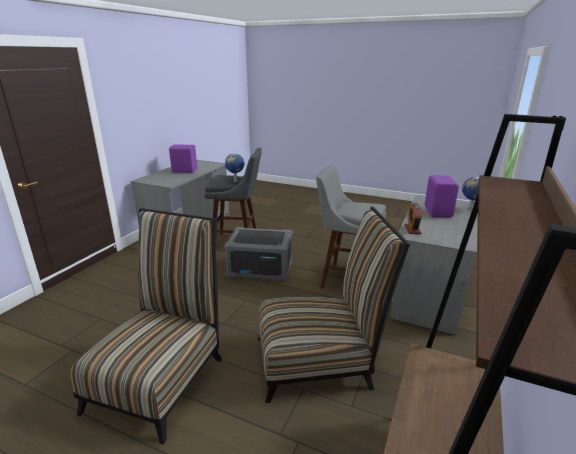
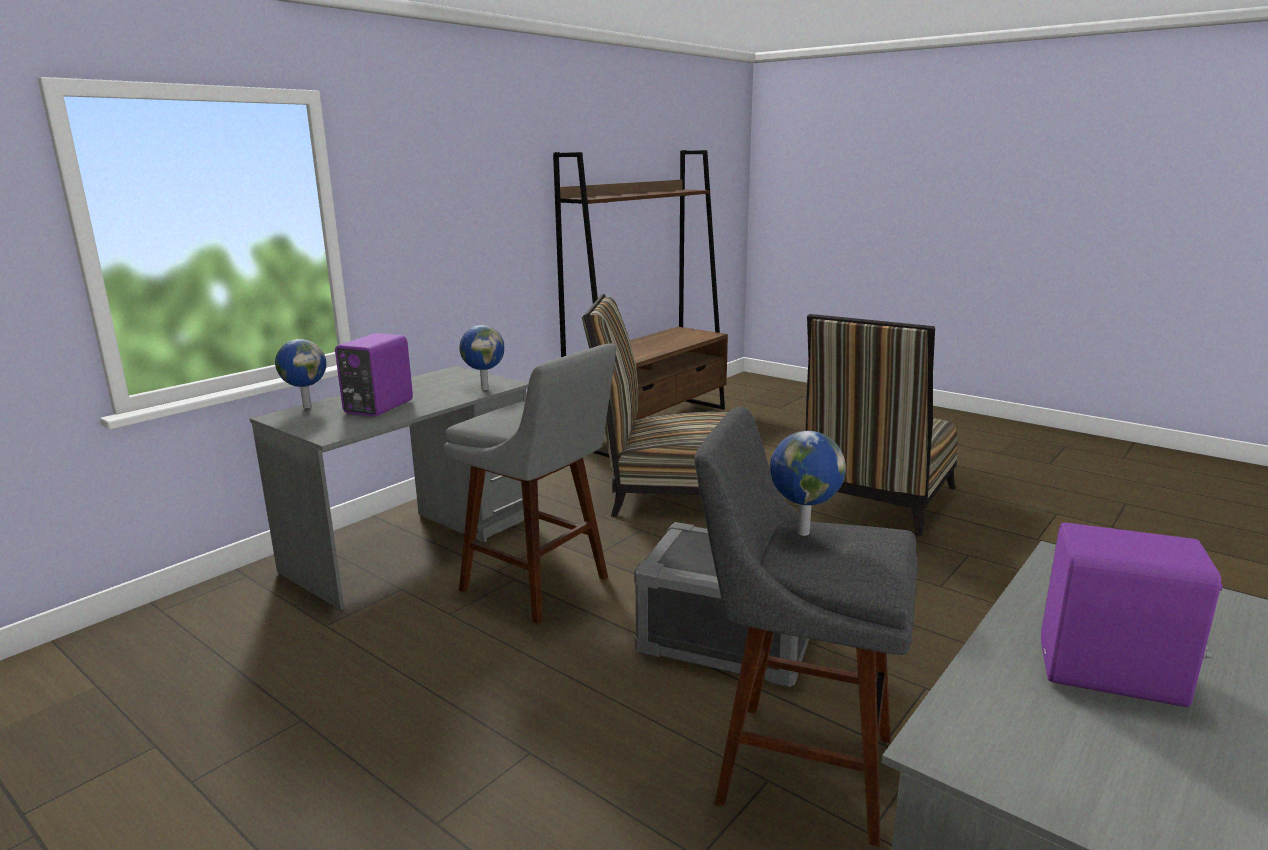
camera: 165 degrees left, 5 degrees down
alarm clock [405,203,422,234] -> globe [459,325,504,390]

